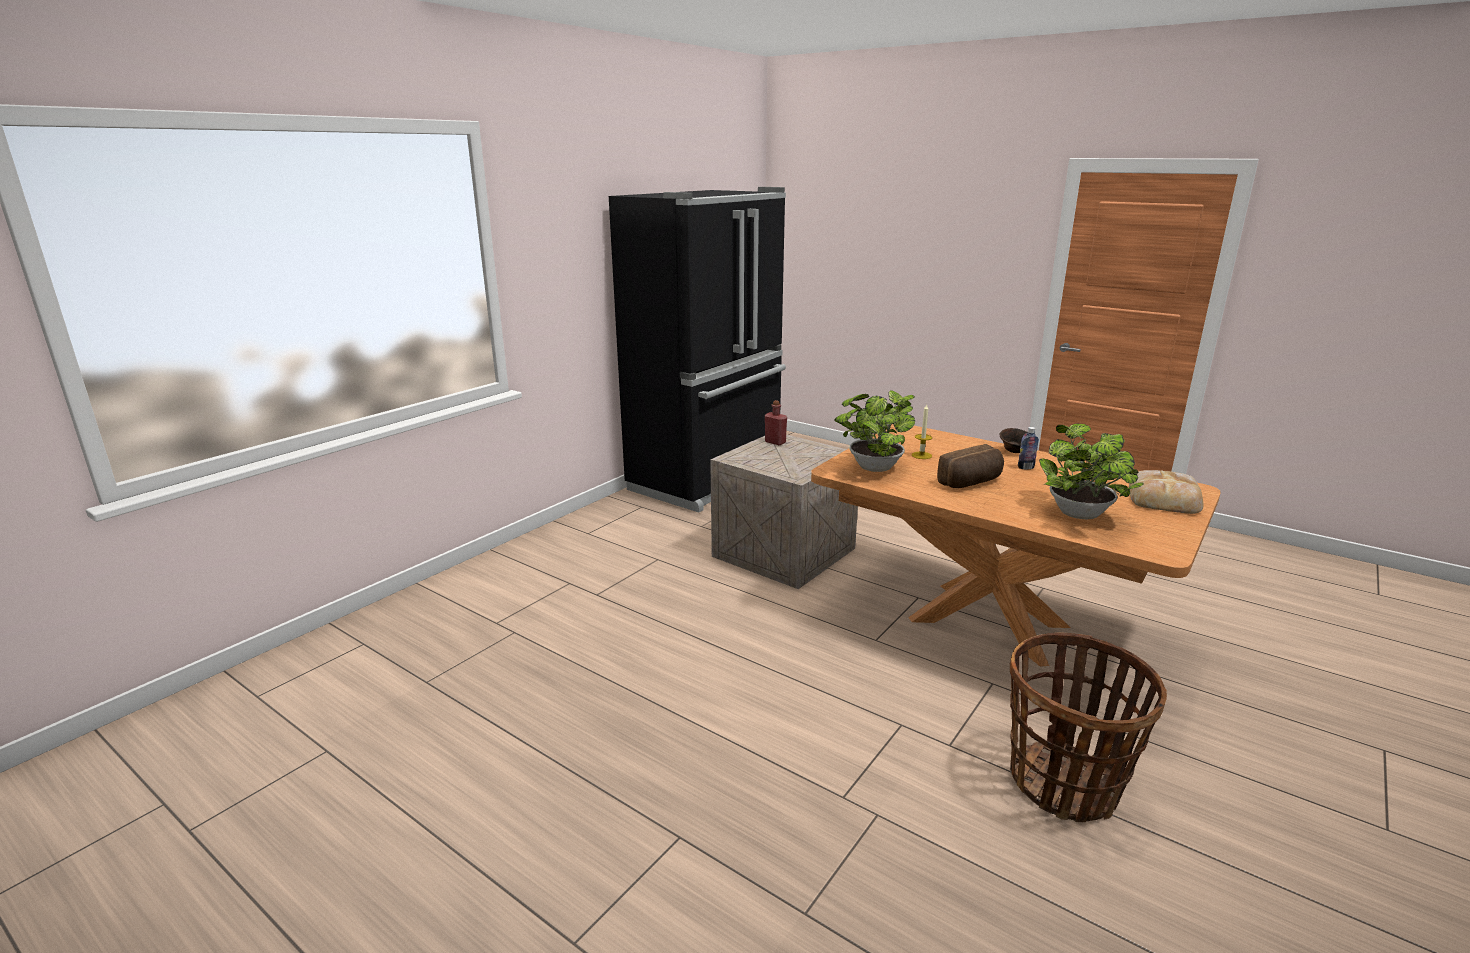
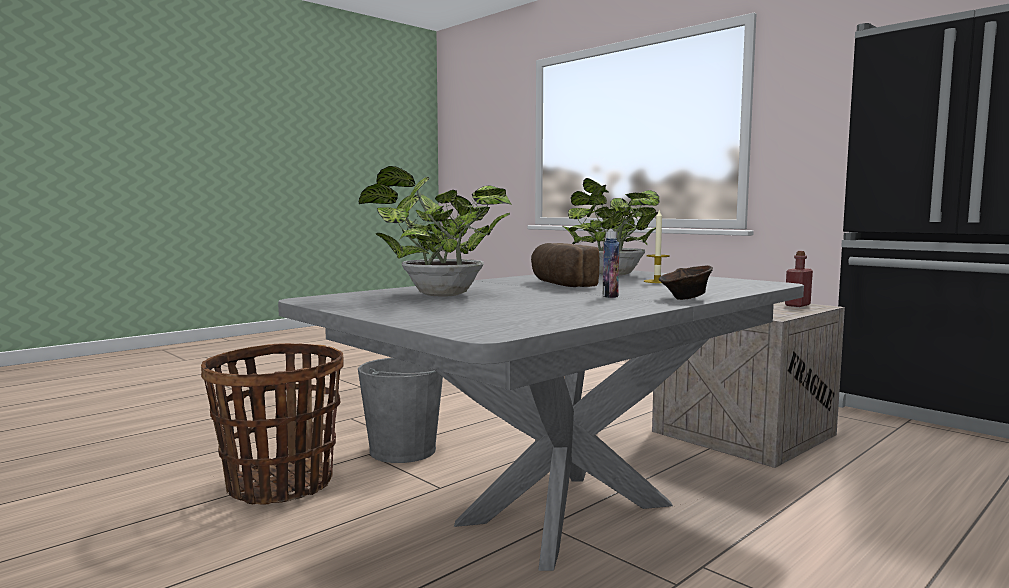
camera: 100 degrees right, 15 degrees down
brown dining table [811,424,1220,667] -> grey dining table [278,270,804,571]
bread [1129,470,1204,514] -> none
none -> grey bucket [358,358,443,463]

